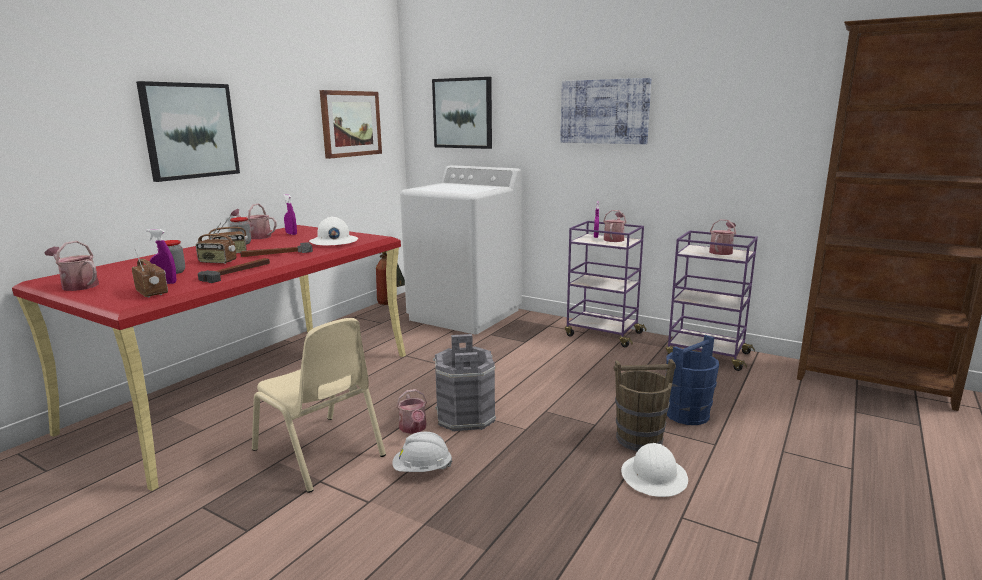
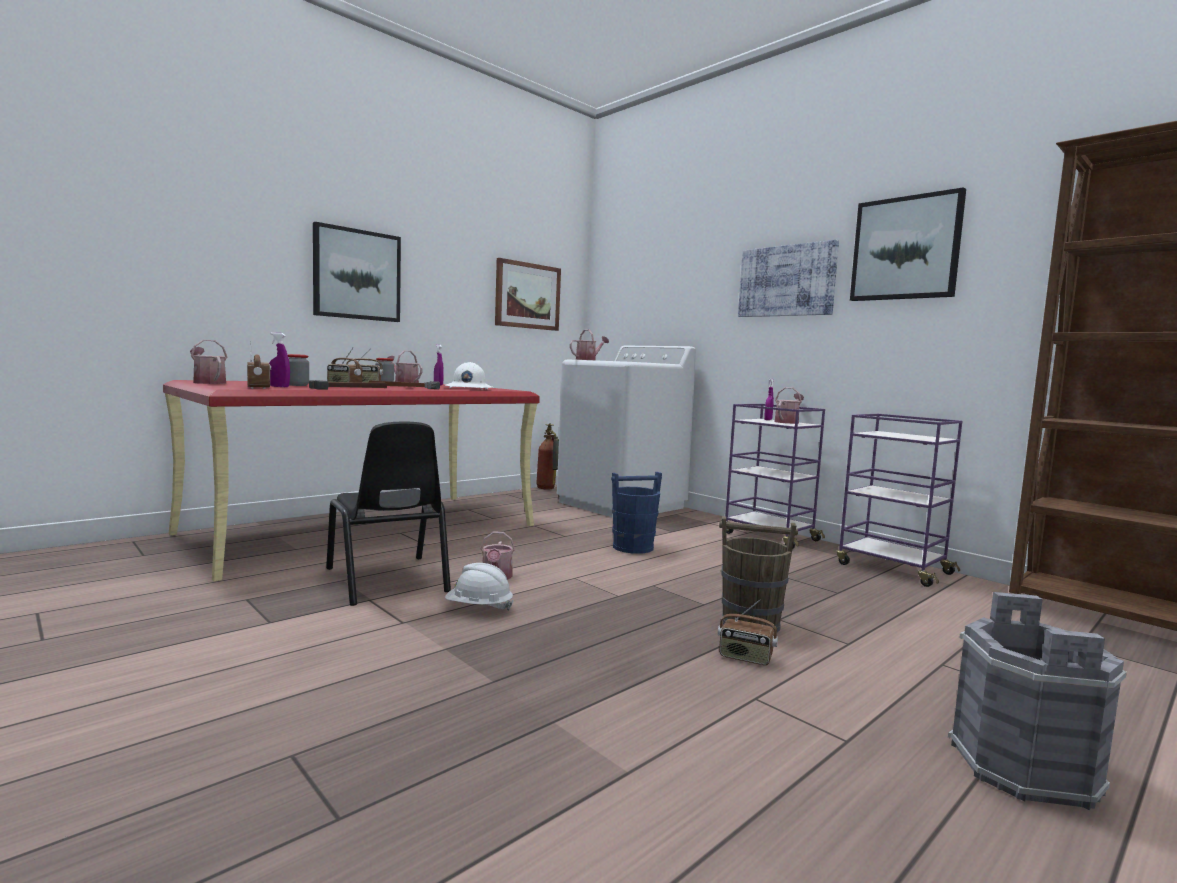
camera: 15 degrees right, 10 degrees down
beige chair [252,318,386,493] -> black chair [326,422,451,606]
picture [432,77,492,149] -> picture moved to [850,187,966,301]
grey bucket [433,334,496,432] -> grey bucket moved to [948,592,1127,810]
white hard hat [621,443,688,497] -> radio [718,599,778,665]
blue bucket [666,335,719,425] -> blue bucket moved to [611,472,662,554]
watering can [709,219,736,255] -> watering can moved to [570,329,609,360]

